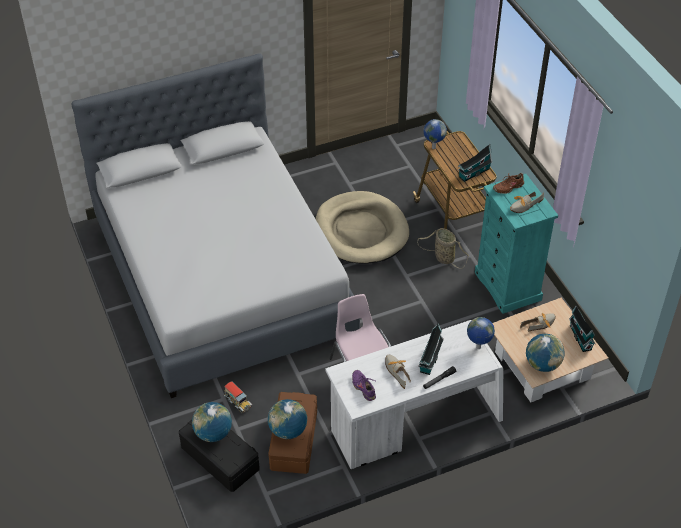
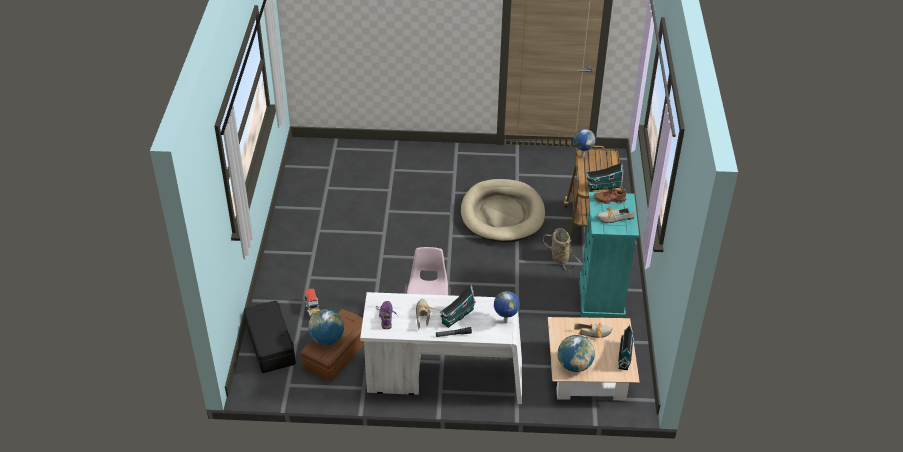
camera: 25 degrees right, 5 degrees down
grey bed [71,53,360,398] -> none
globe [192,402,232,442] -> none

